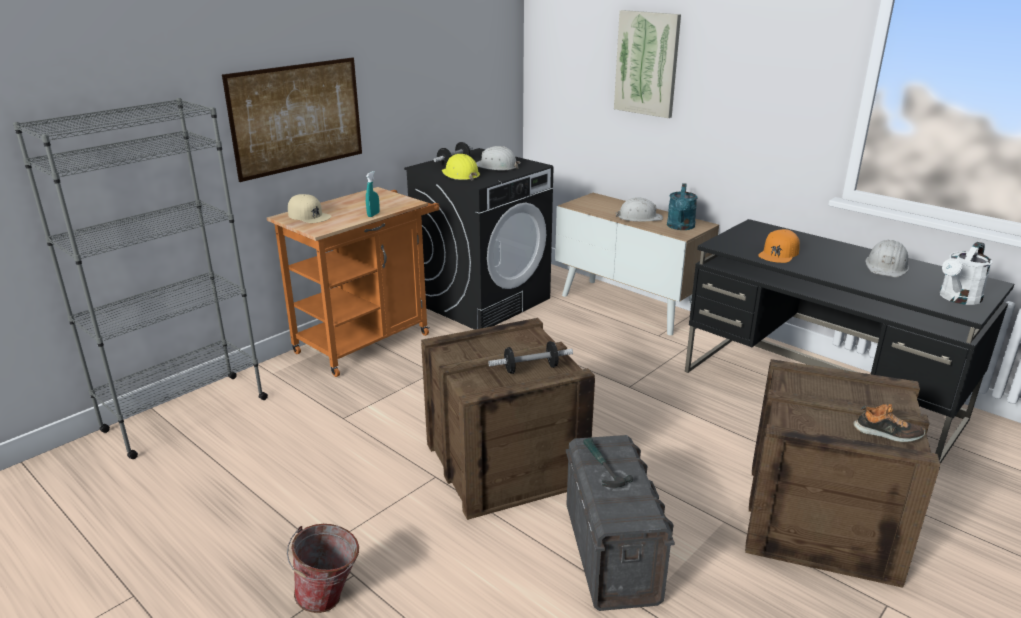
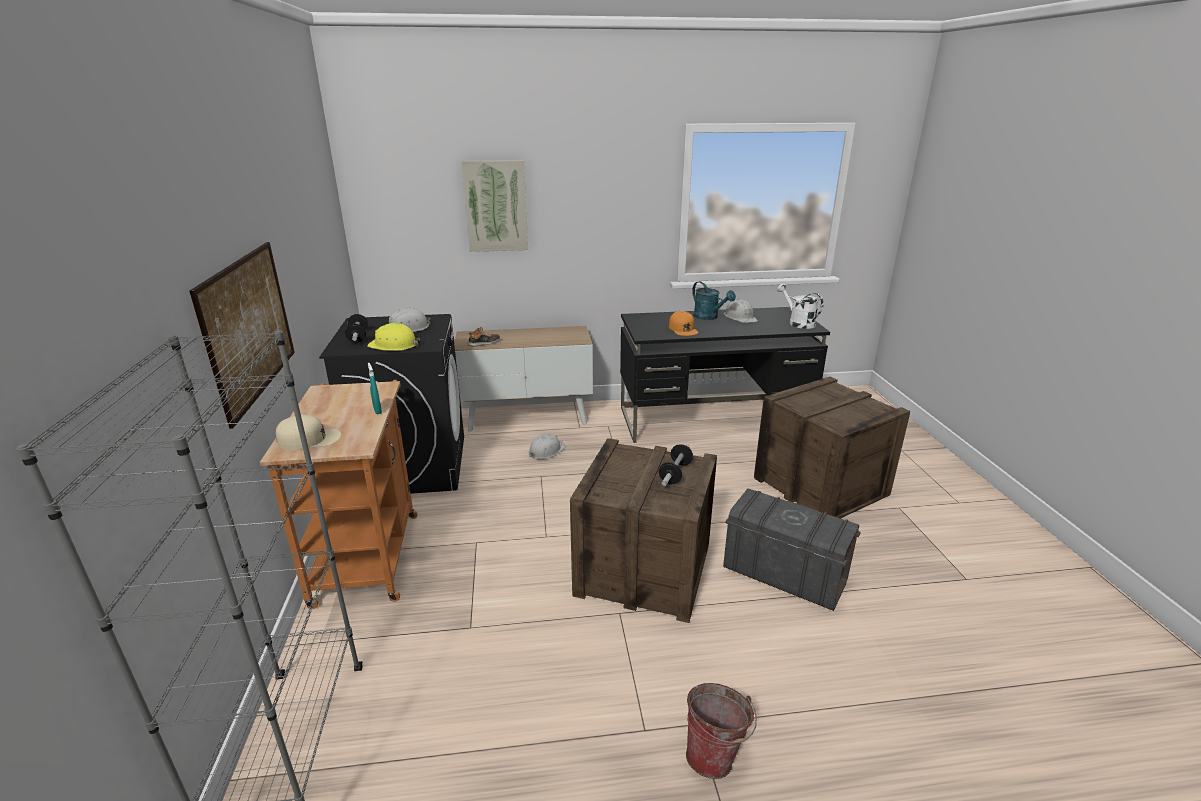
camera: 50 degrees left, 0 degrees up
hammer [583,438,633,488] -> none
white hard hat [616,197,663,222] -> white hard hat moved to [529,433,566,459]
turquoise watering can [667,183,698,230] -> turquoise watering can moved to [692,281,736,320]
shoe [853,404,926,442] -> shoe moved to [467,327,500,347]
white watering can [940,242,992,305] -> white watering can turned 150 degrees clockwise [777,283,823,329]

